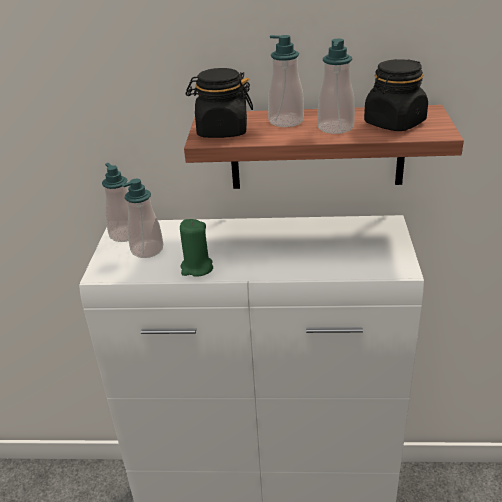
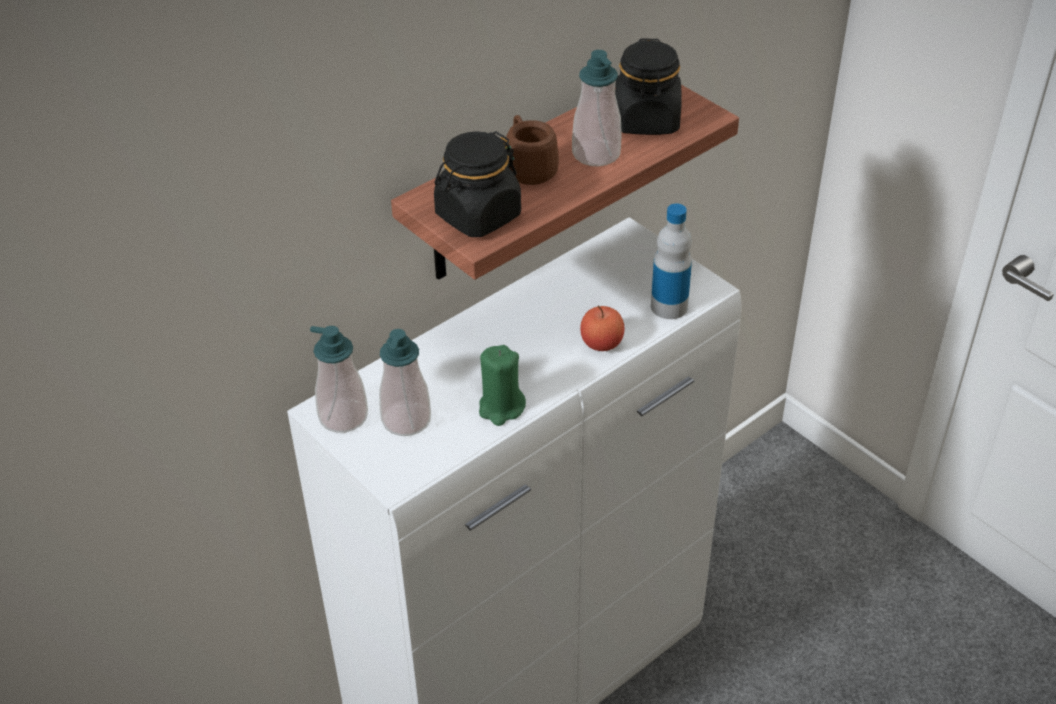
camera: 45 degrees left, 10 degrees up
soap dispenser [268,35,304,127] -> brown mug [506,115,559,185]
none -> apple [580,306,625,351]
none -> bottle [651,203,692,319]

